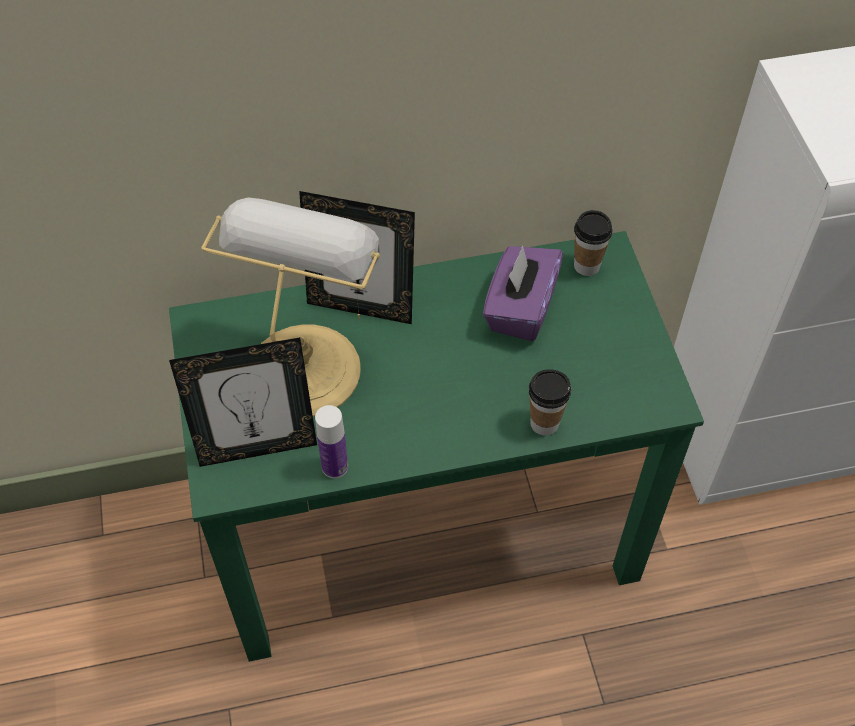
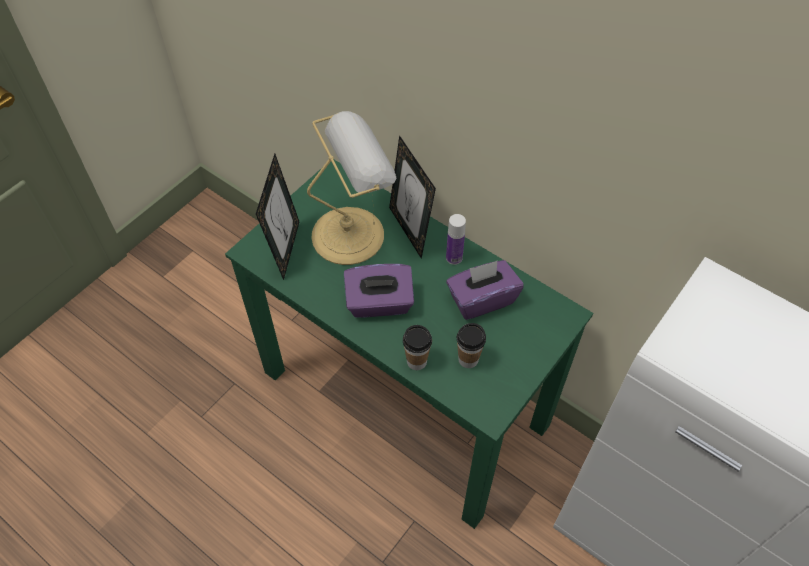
camera: 50 degrees right, 0 degrees up
picture frame [169,337,317,467] -> picture frame turned 120 degrees counterclockwise [256,154,300,280]
bottle [315,405,348,478] -> bottle moved to [446,214,466,265]
cup [574,210,613,276] -> cup moved to [457,323,486,368]
none -> purple tissue box [344,264,414,318]

